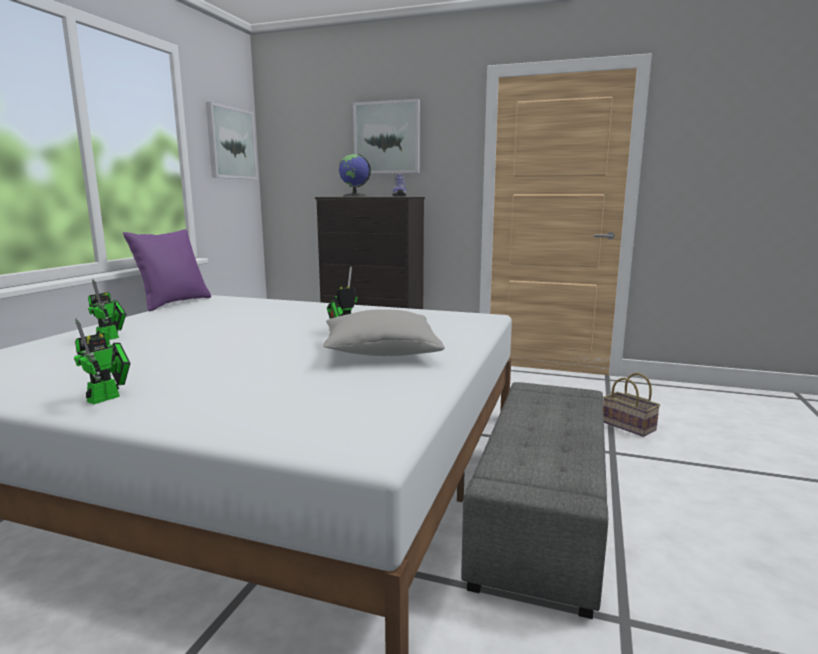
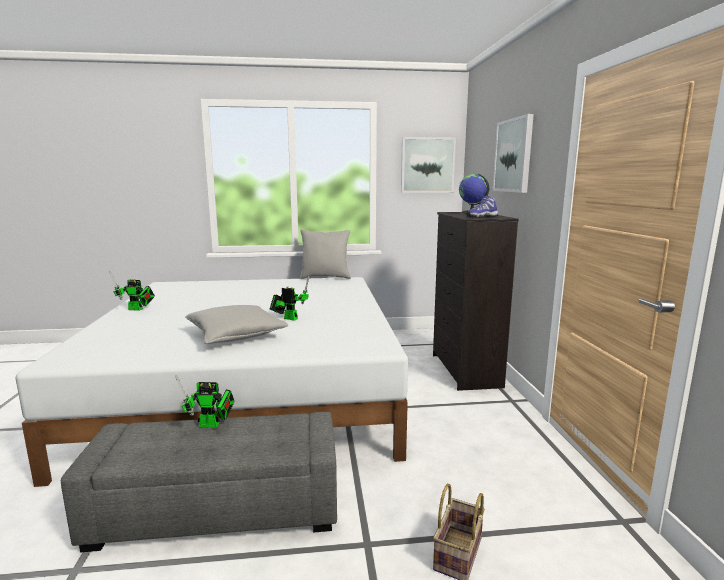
camera: 65 degrees right, 0 degrees up
toy robot [88,279,126,340] -> toy robot moved to [176,375,235,428]
purple pillow [123,229,211,311] -> grey pillow [300,229,351,279]

